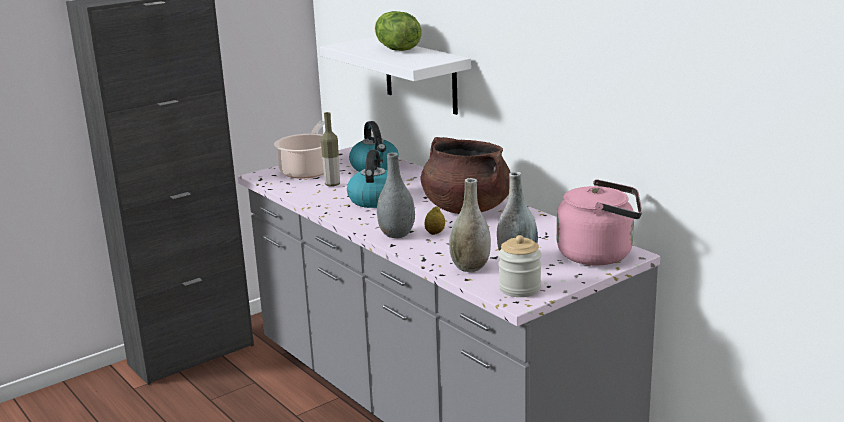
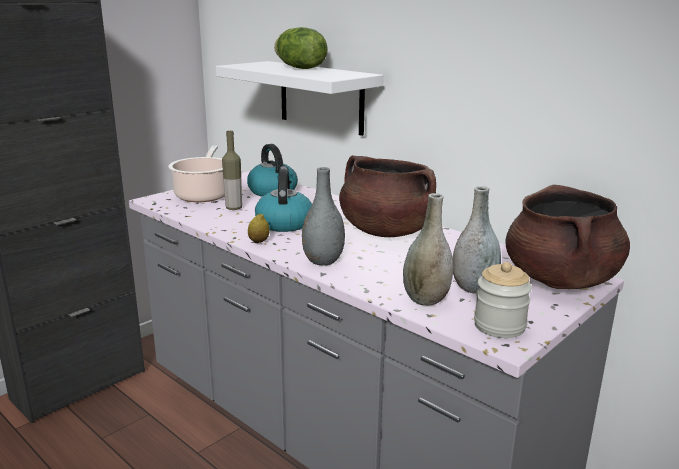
camera: 10 degrees left, 0 degrees up
lemon [424,206,445,235] -> lemon moved to [248,213,270,243]
pink kettle [557,179,642,265] -> brown cooking pot [505,185,630,289]

